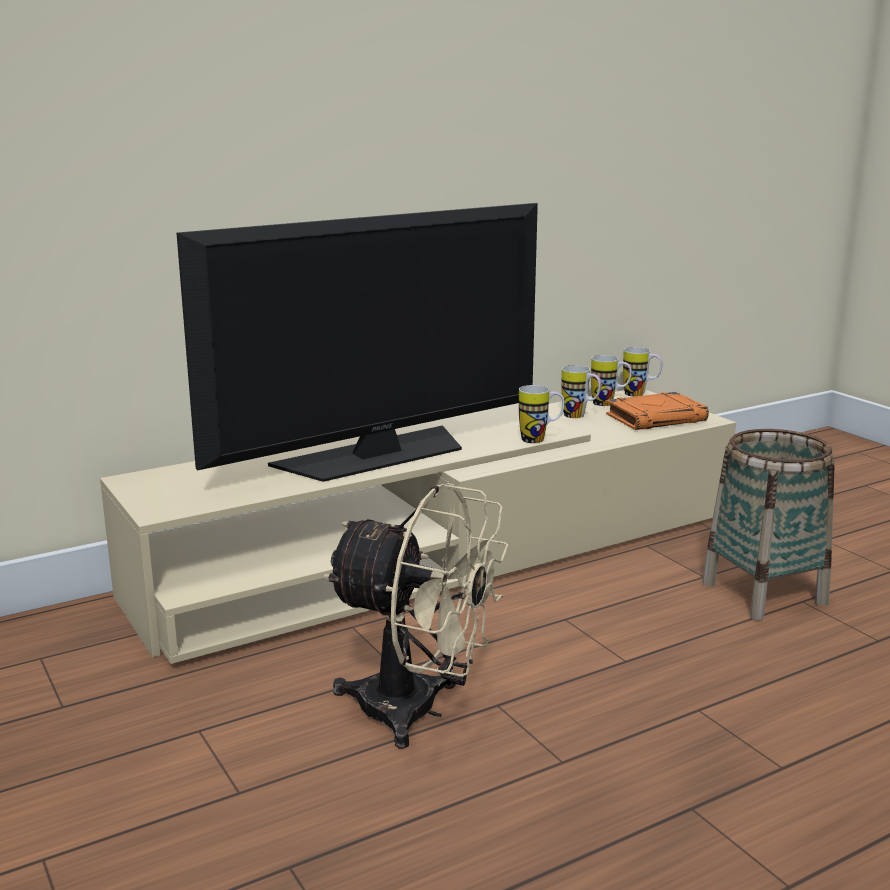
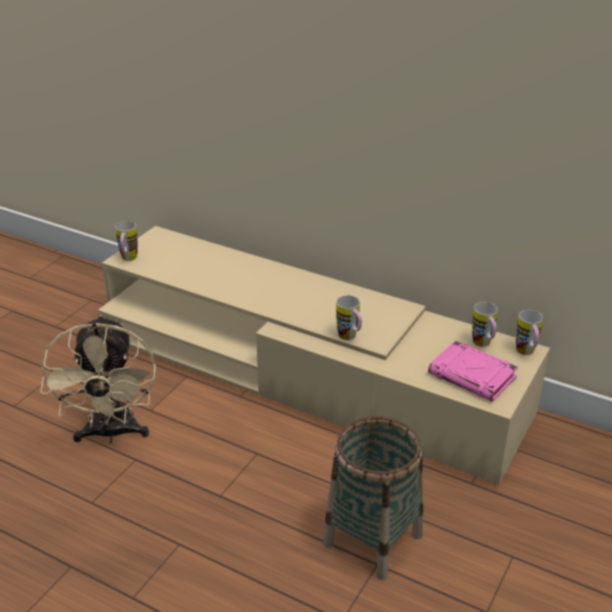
camera: 60 degrees right, 15 degrees up
television [177,203,538,482] -> none
mug [561,365,601,418] -> mug moved to [115,221,138,261]
orange book [606,392,709,430] -> pink book [428,340,518,402]

